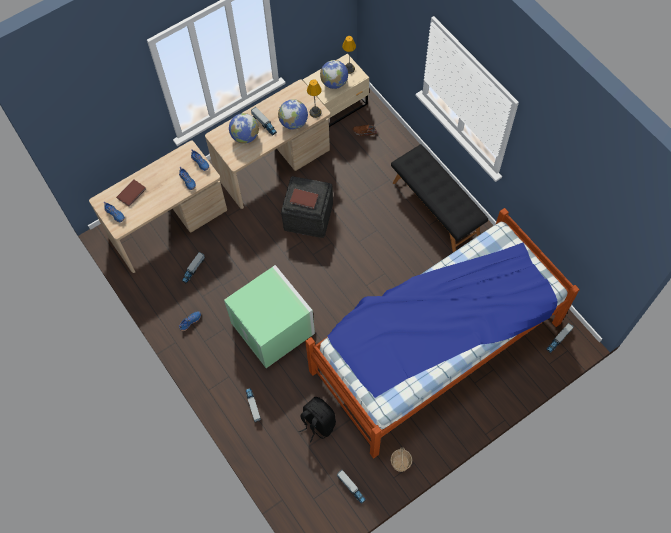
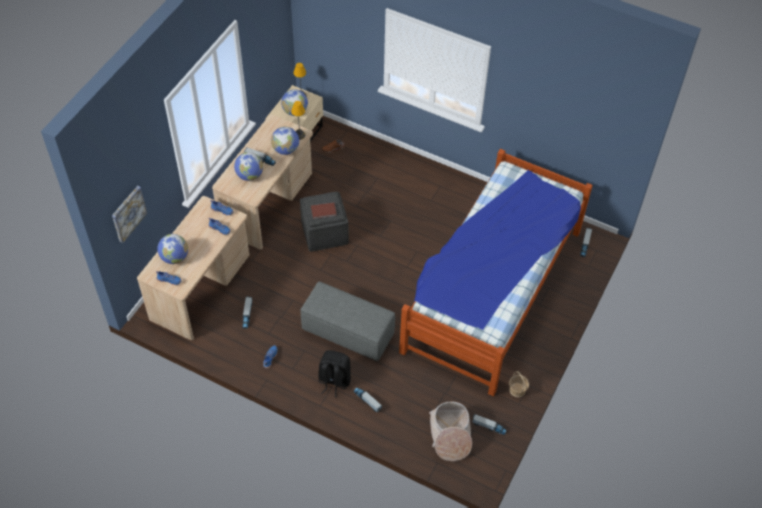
camera: 30 degrees left, 10 degrees down
brown book [116,179,146,207] -> globe [157,234,188,264]
green storage box [224,265,315,368] -> grey ottoman [300,282,395,361]
black backpack [299,397,336,443] -> black backpack moved to [318,350,351,397]
black bench [391,144,488,252] -> none
none -> picture [112,186,147,243]
none -> basket [429,402,472,461]

